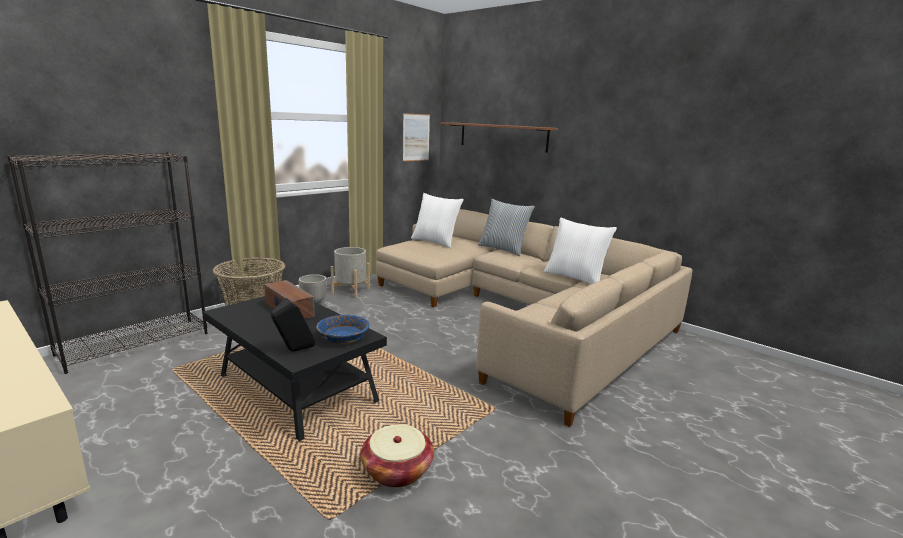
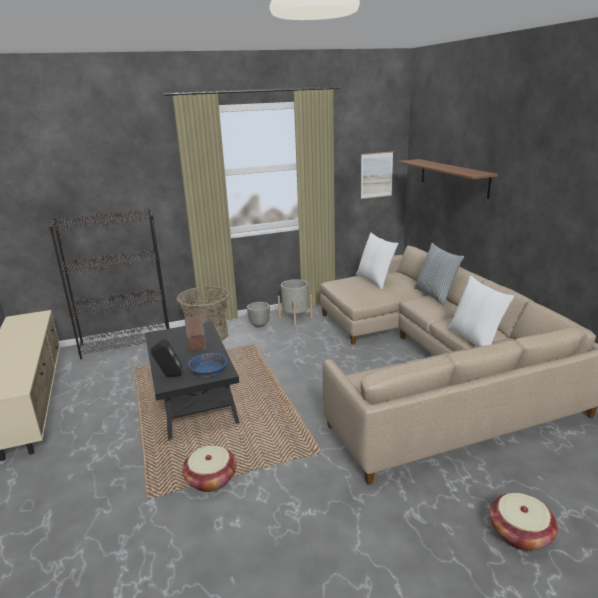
camera: 30 degrees right, 5 degrees up
none -> basket [489,493,558,551]

